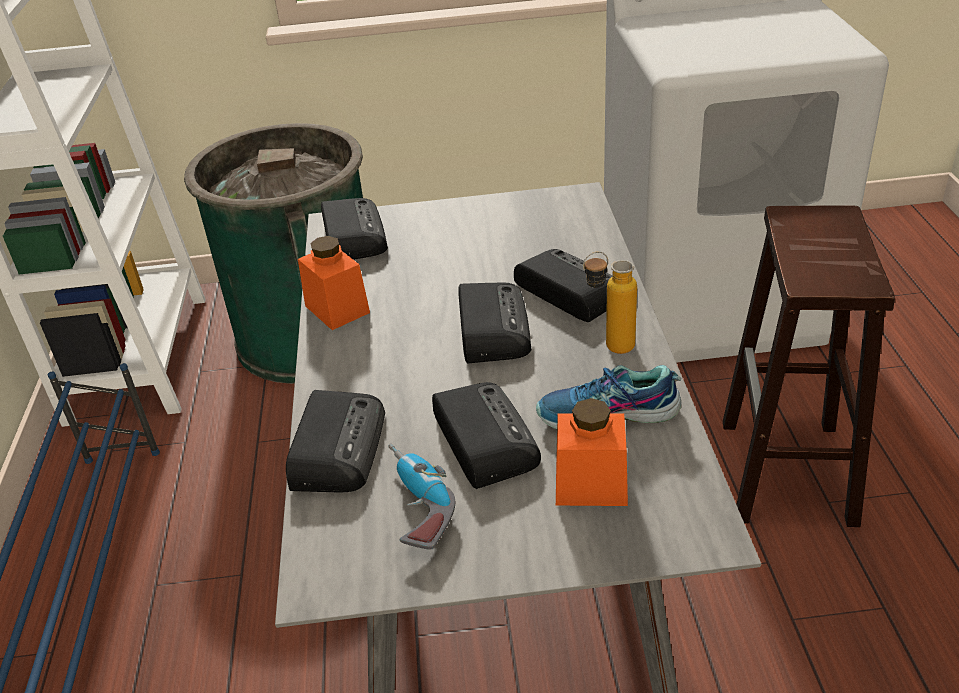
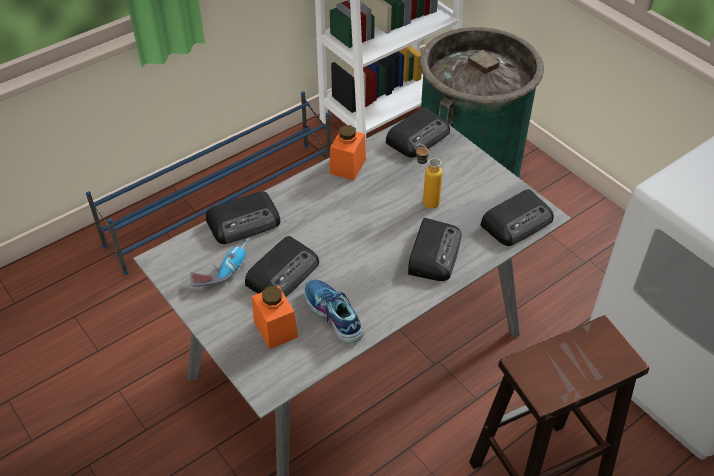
camera: 55 degrees right, 10 degrees up
radio [458,283,531,363] -> radio moved to [480,189,554,246]
bottle [583,252,637,354] -> bottle moved to [416,144,442,209]

